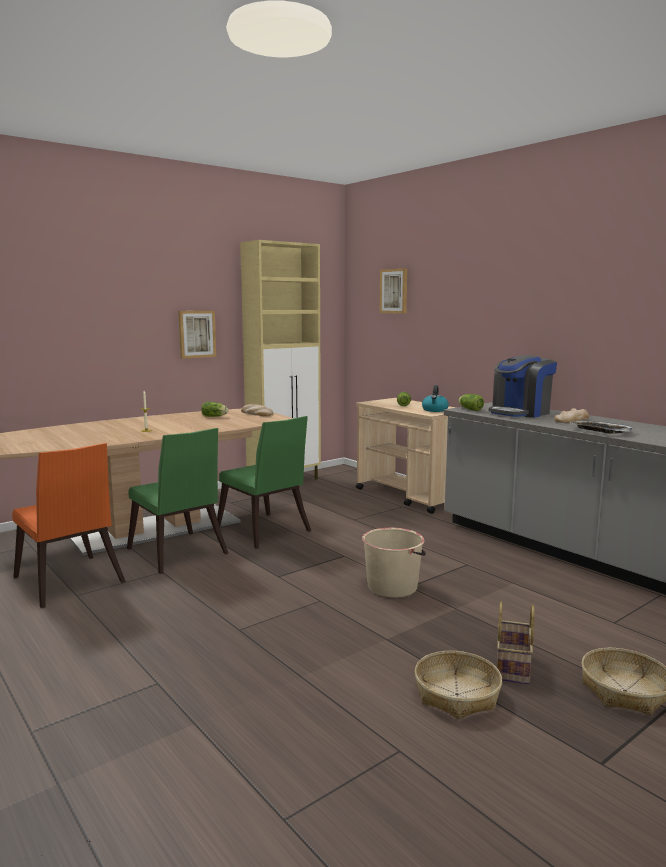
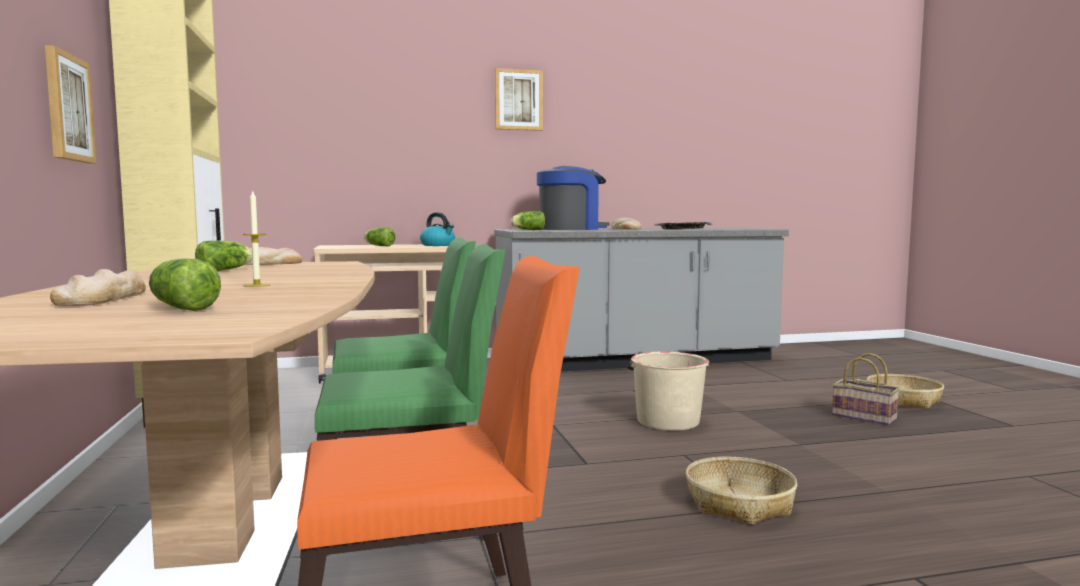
camera: 65 degrees left, 5 degrees down
picture [379,268,407,314] -> picture moved to [495,68,543,131]
basket [414,651,502,719] -> basket moved to [686,457,798,525]
coffee machine [489,355,557,418] -> coffee machine turned 105 degrees counterclockwise [537,166,610,230]
none -> bread [50,269,146,306]
none -> lettuce [149,258,221,311]

